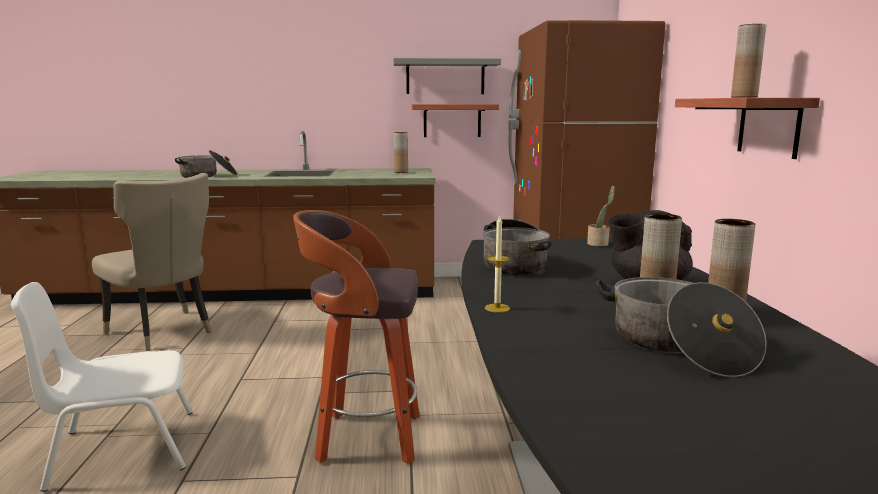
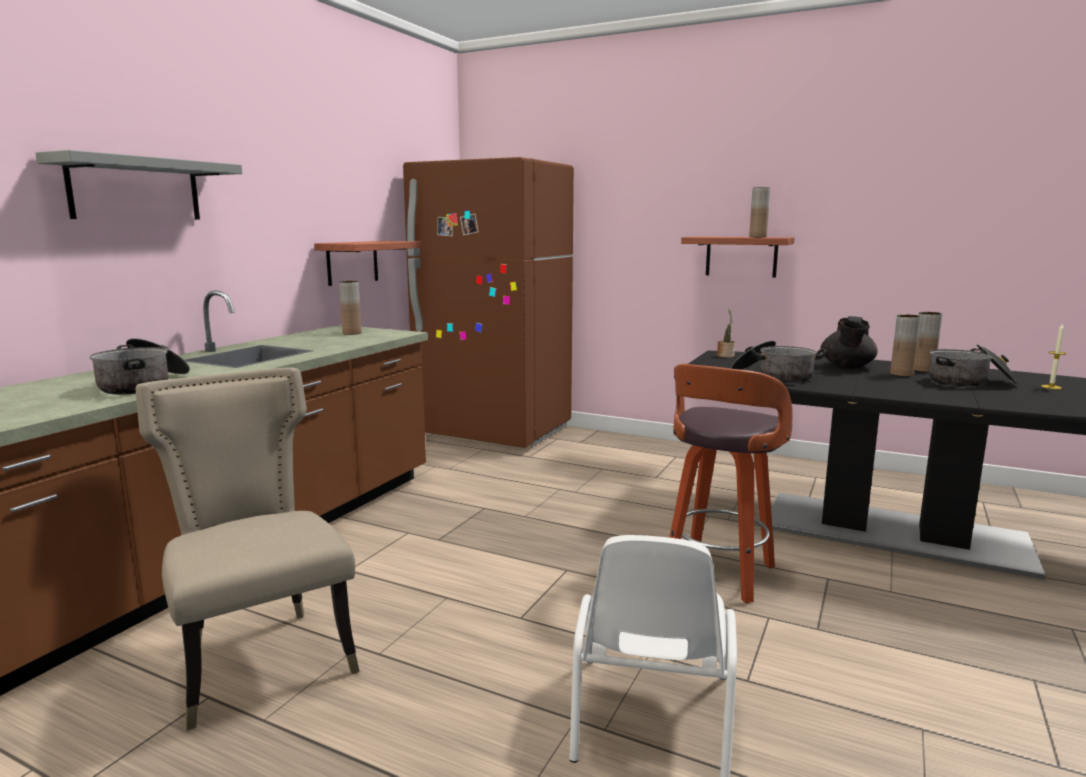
camera: 60 degrees left, 0 degrees up
beige chair [92,173,212,351] -> beige chair turned 105 degrees counterclockwise [135,368,360,731]
grey shelf [394,58,501,94] -> grey shelf moved to [36,150,242,219]
candle [485,215,510,313] -> candle moved to [1041,323,1066,389]

